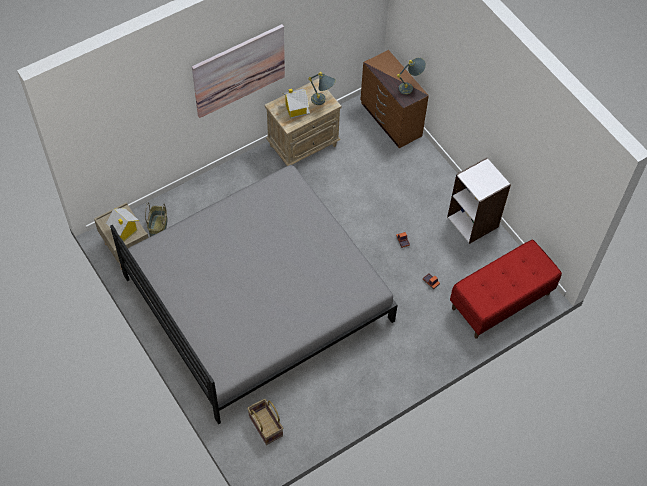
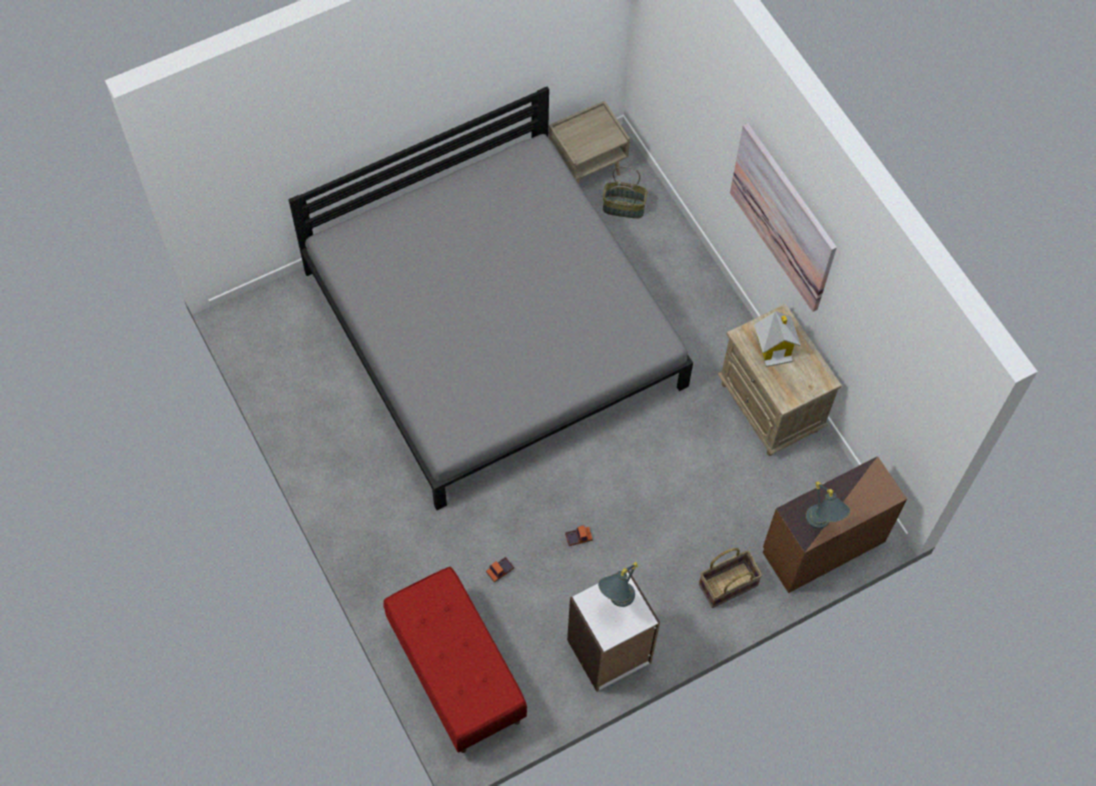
camera: 95 degrees right, 5 degrees up
toy house [106,208,139,241] -> none
basket [247,399,283,445] -> basket moved to [699,548,763,608]
grey table lamp [308,72,336,105] -> grey table lamp moved to [598,562,638,607]

